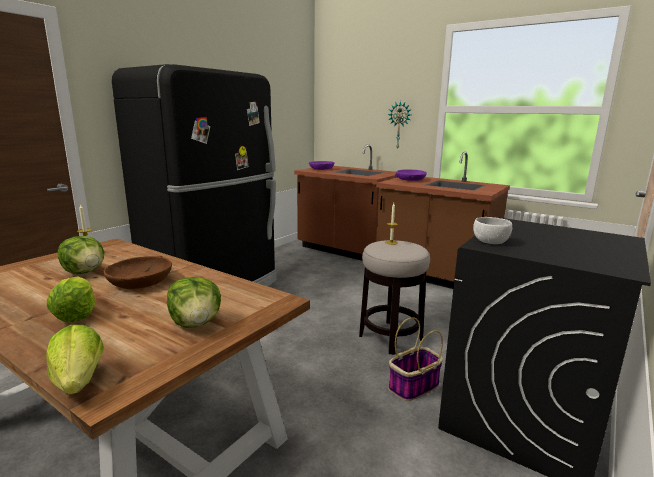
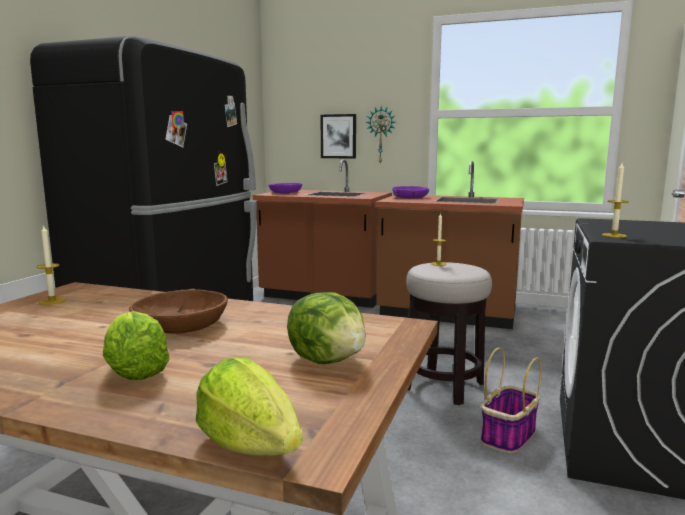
camera: 15 degrees left, 5 degrees down
lettuce [58,236,104,274] -> none
white bowl [473,217,512,244] -> candle [602,163,629,238]
none -> picture [320,114,356,158]

